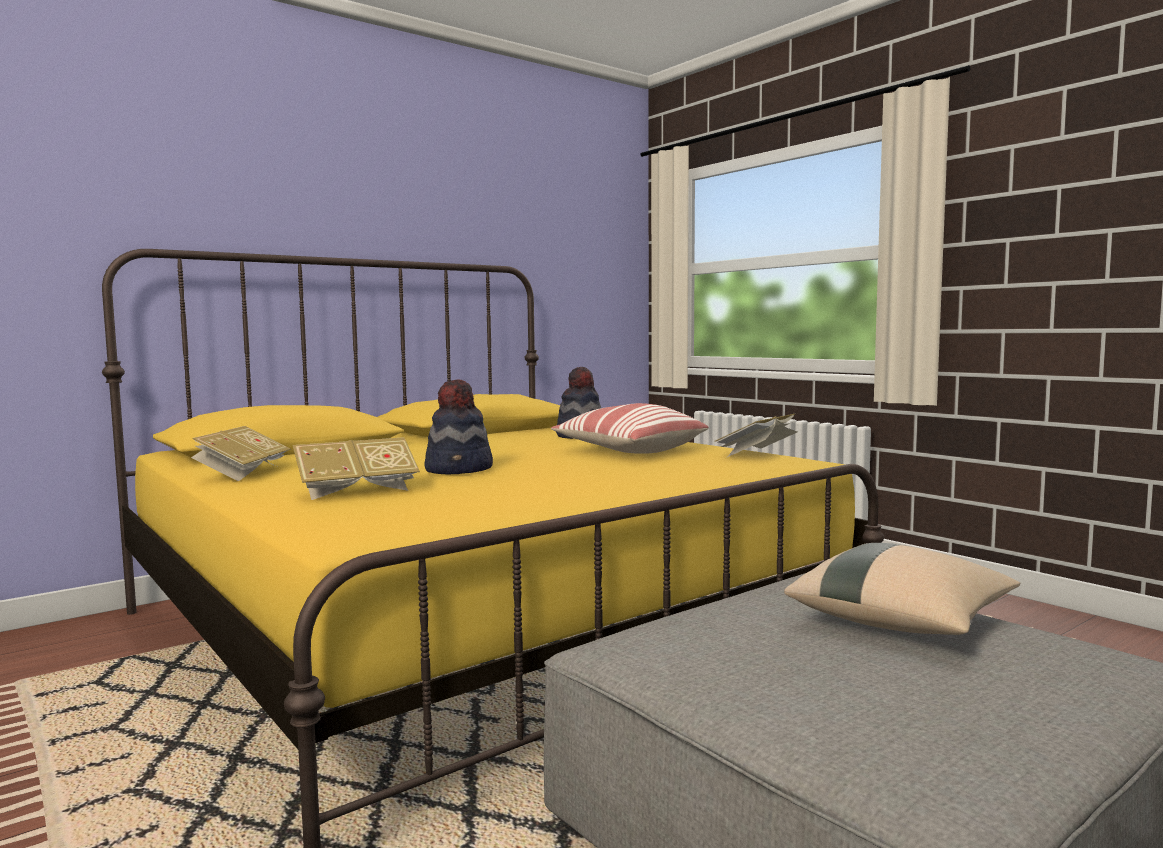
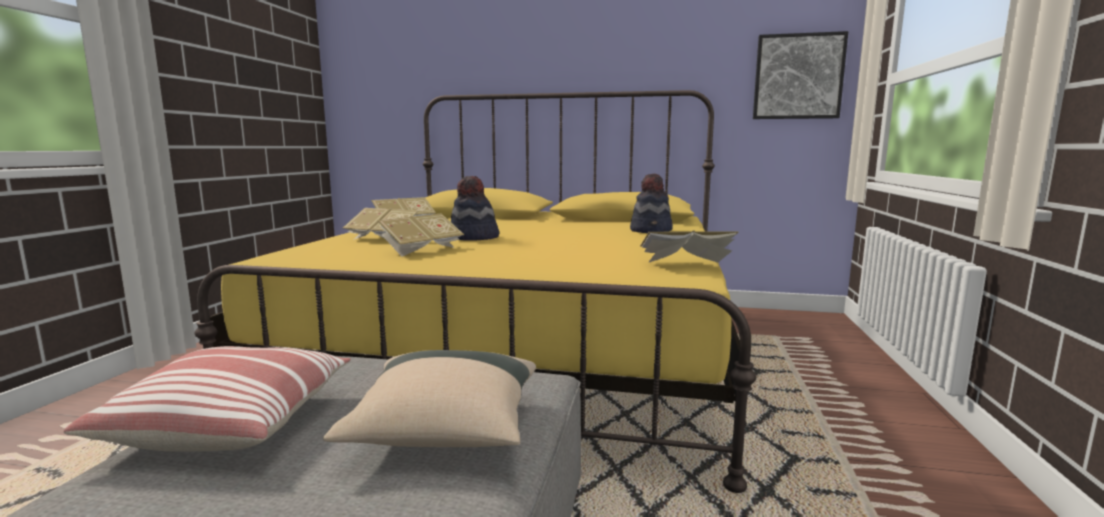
camera: 50 degrees right, 5 degrees up
pillow [551,403,708,454] -> pillow moved to [64,346,351,452]
none -> book [377,213,464,256]
none -> picture [753,31,848,119]

